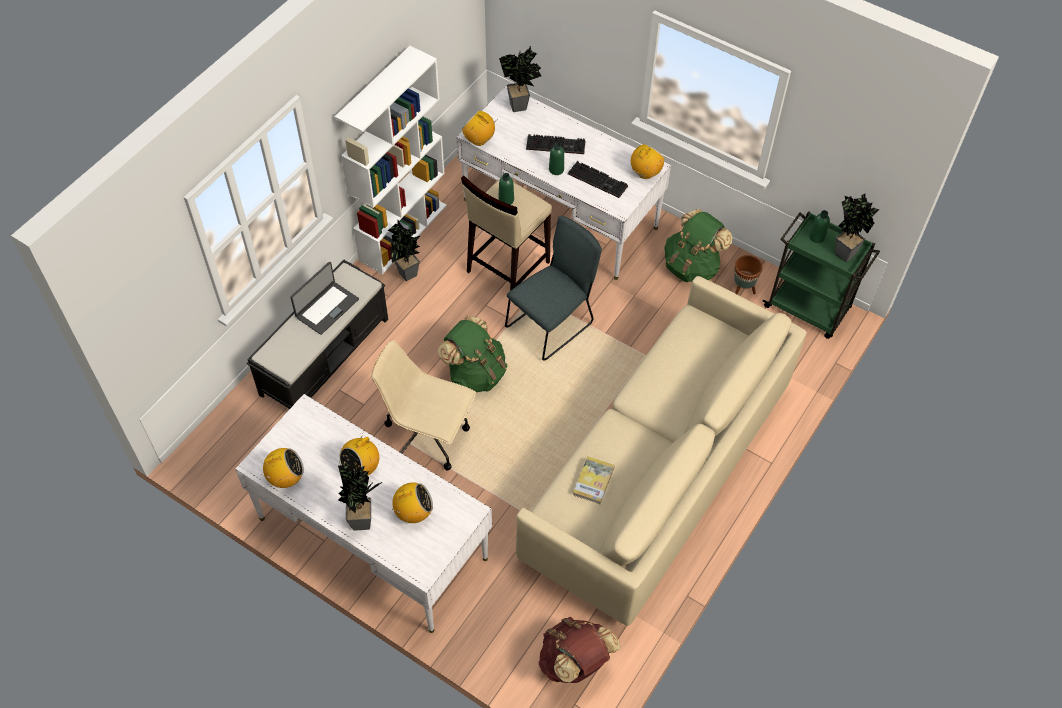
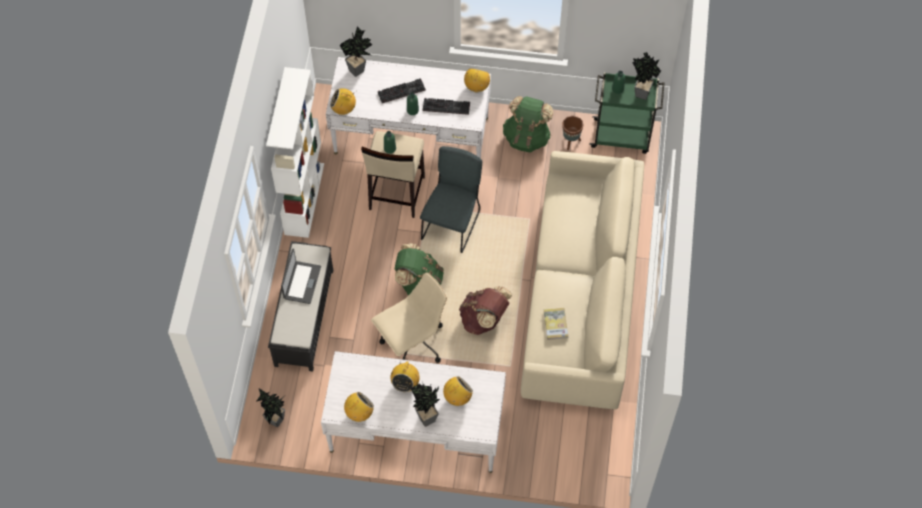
camera: 25 degrees left, 5 degrees up
beige office chair [371,340,476,471] -> beige office chair turned 150 degrees clockwise [371,272,447,363]
potted plant [388,219,420,281] -> potted plant moved to [257,389,285,427]
brown backpack [539,617,620,683] -> brown backpack moved to [459,286,512,335]

